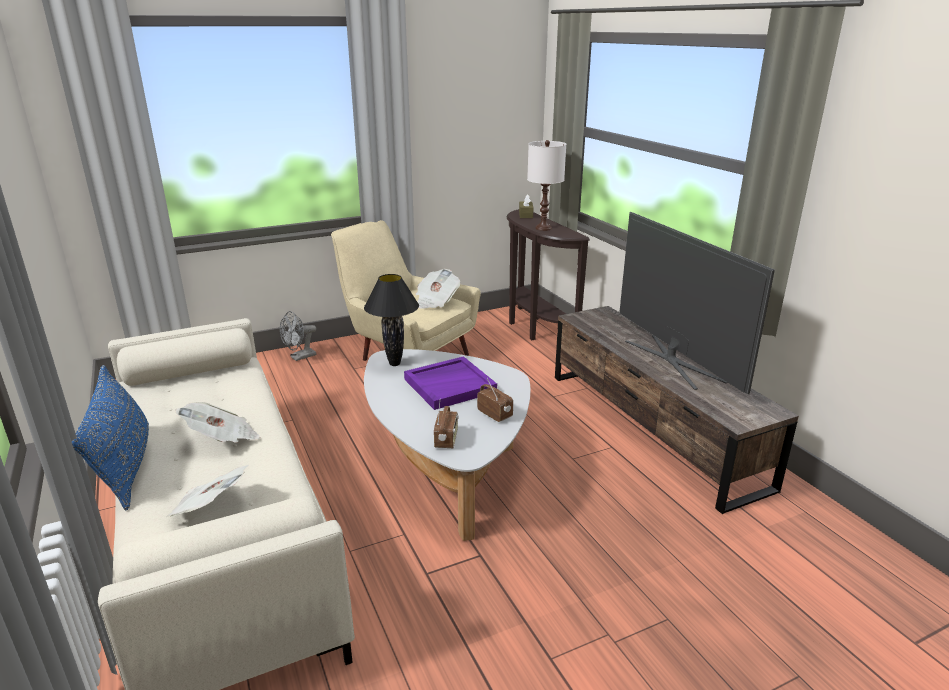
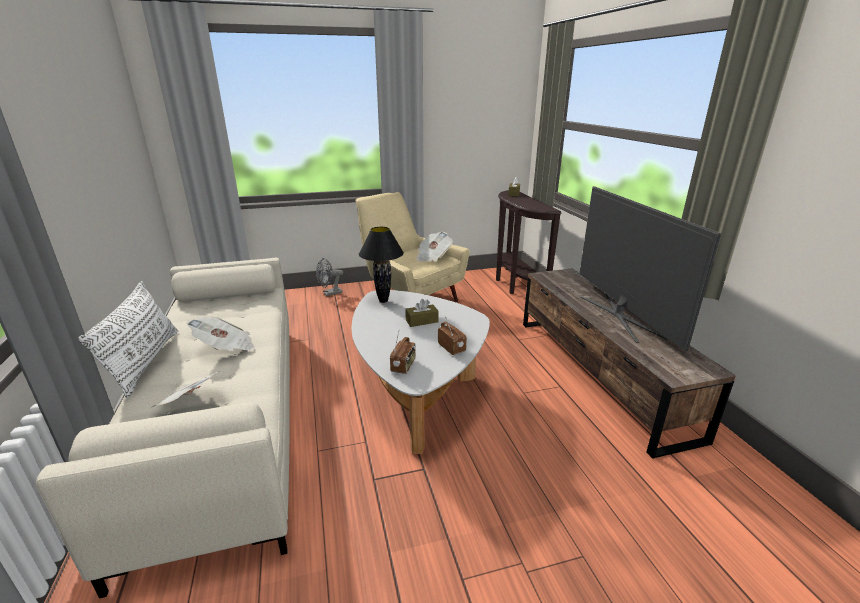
camera: 10 degrees right, 0 degrees up
blue pillow [72,365,149,510] -> white pillow [78,281,178,398]
purple tray [404,356,497,410] -> brown tissue box [405,299,439,327]
white table lamp [527,140,566,231] -> none

